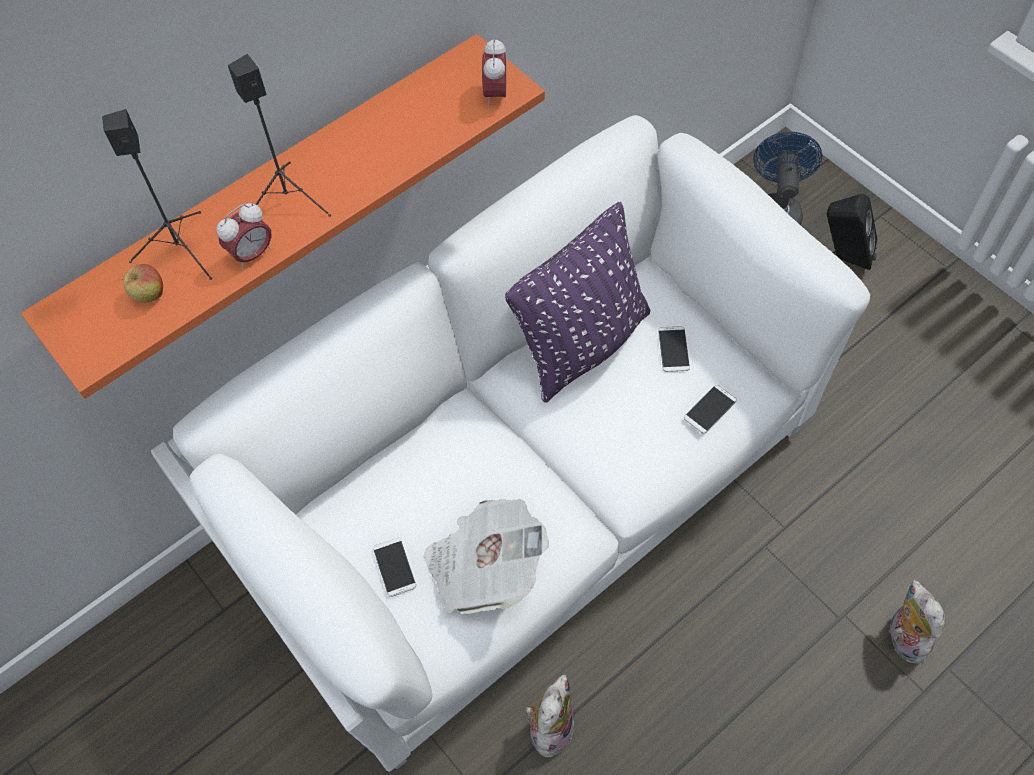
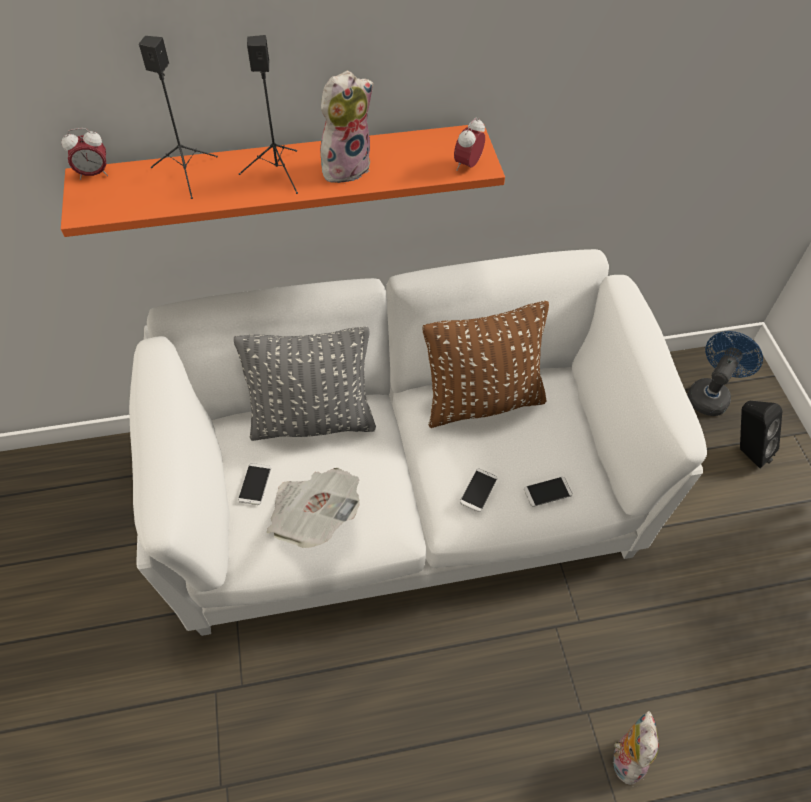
camera: 25 degrees right, 5 degrees down
apple [121,264,163,302] -> none
alarm clock [216,203,272,269] -> alarm clock moved to [61,128,108,180]
purple pillow [505,202,650,403] -> brown pillow [423,301,549,428]
plush toy [526,675,574,760] -> plush toy moved to [320,70,374,183]
phone [658,326,690,372] -> phone moved to [460,469,497,512]
none -> grey pillow [234,327,376,441]

